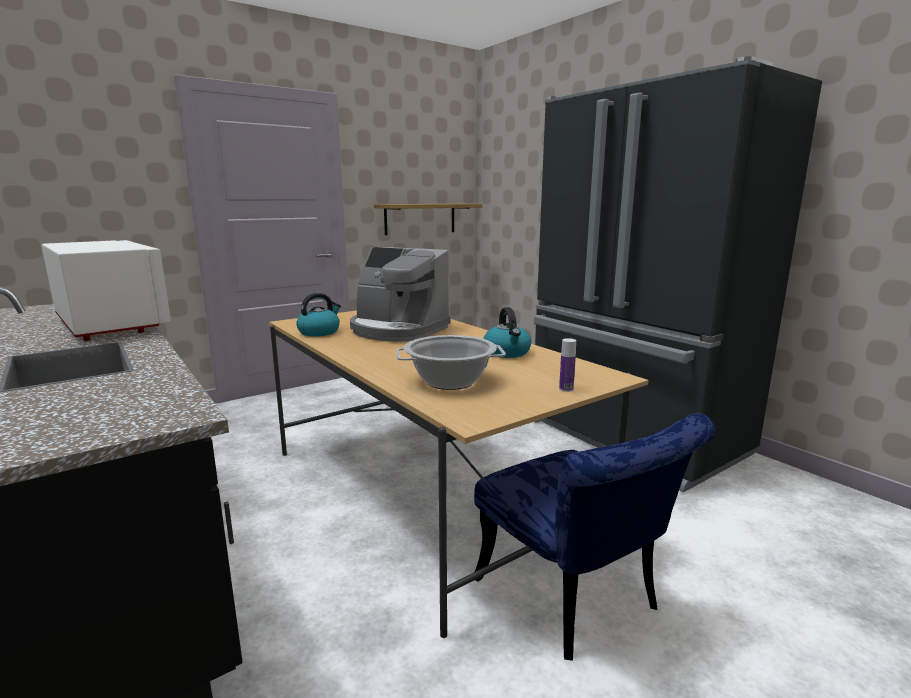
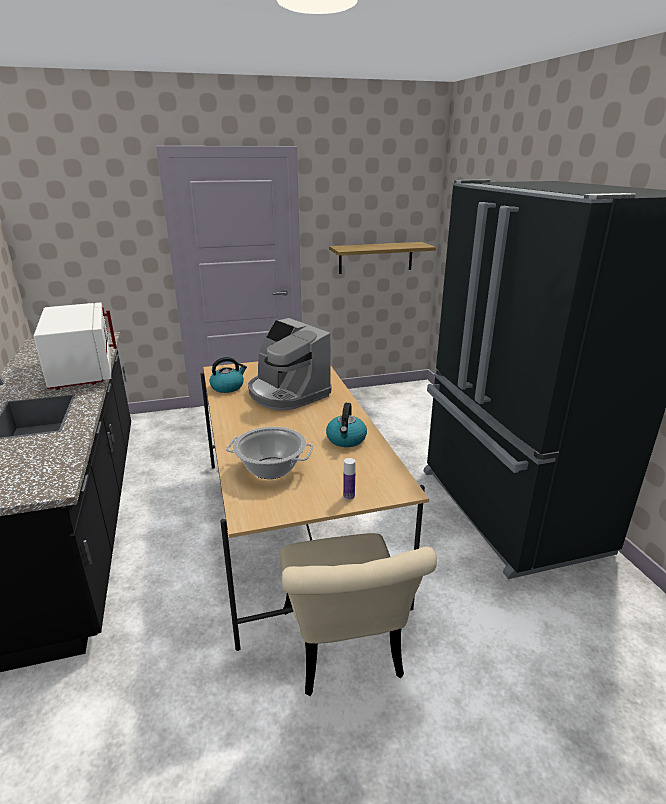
camera: 20 degrees right, 10 degrees up
blue chair [474,413,715,661] -> beige chair [280,533,437,696]

